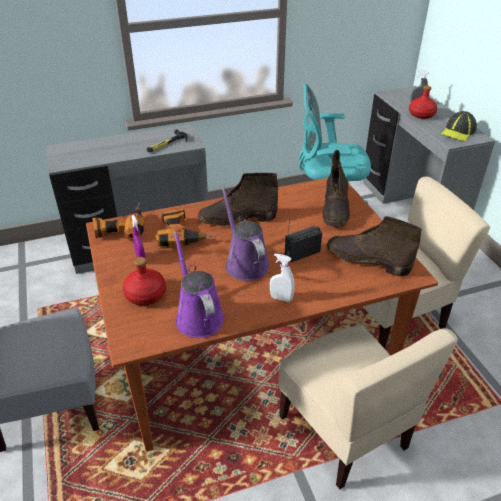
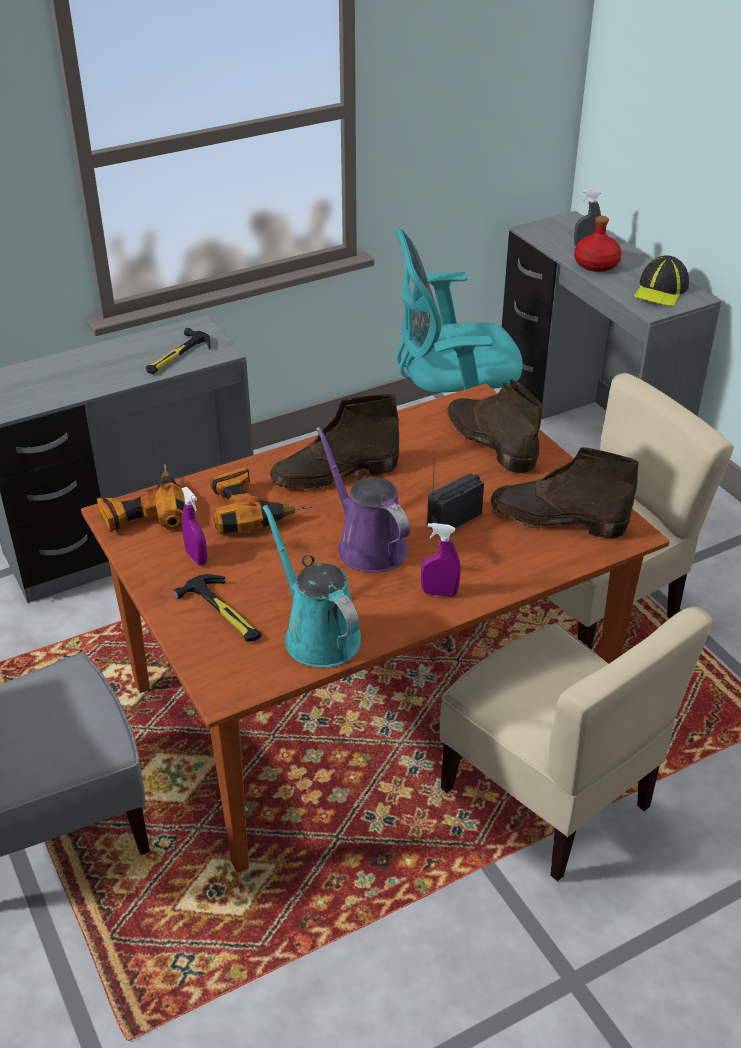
camera: 10 degrees left, 0 degrees up
red bottle [123,257,166,306] -> hammer [173,574,262,642]
purple watering can [173,231,224,338] -> turquoise watering can [263,505,361,668]
white spray bottle [270,253,294,302] -> purple spray bottle [421,523,460,597]
brown boot [323,150,350,227] -> brown boot turned 150 degrees clockwise [447,380,542,474]

